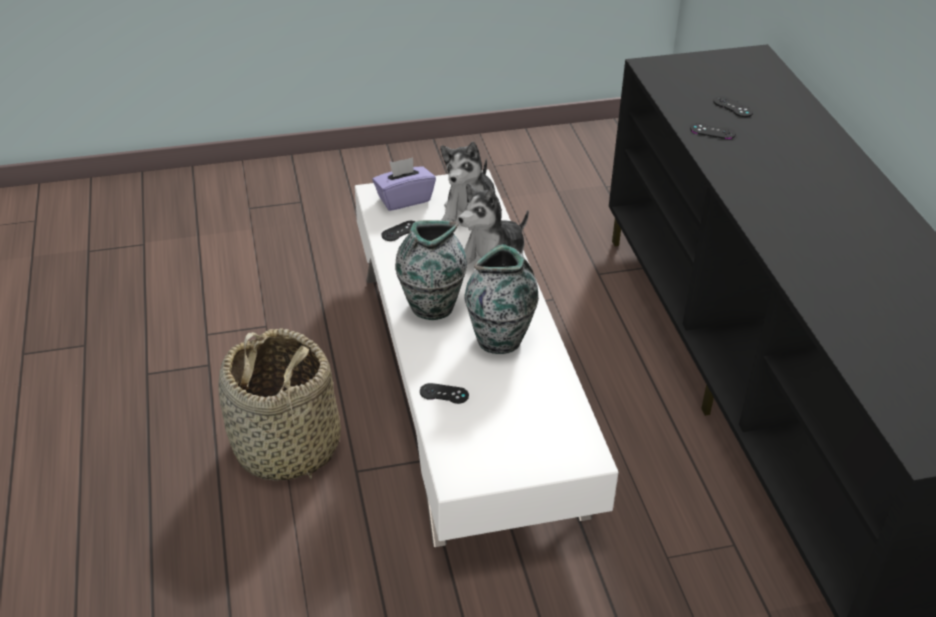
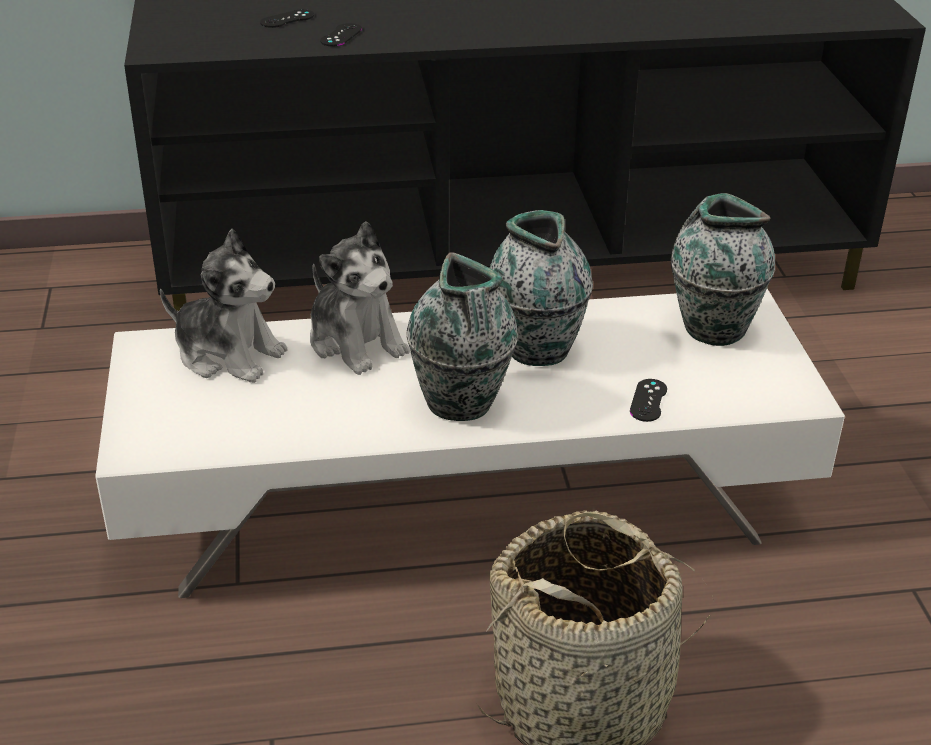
camera: 85 degrees left, 5 degrees down
purple tissue box [372,158,436,211] -> none
black game controller [381,221,415,241] -> none
none -> vase [671,193,775,346]

